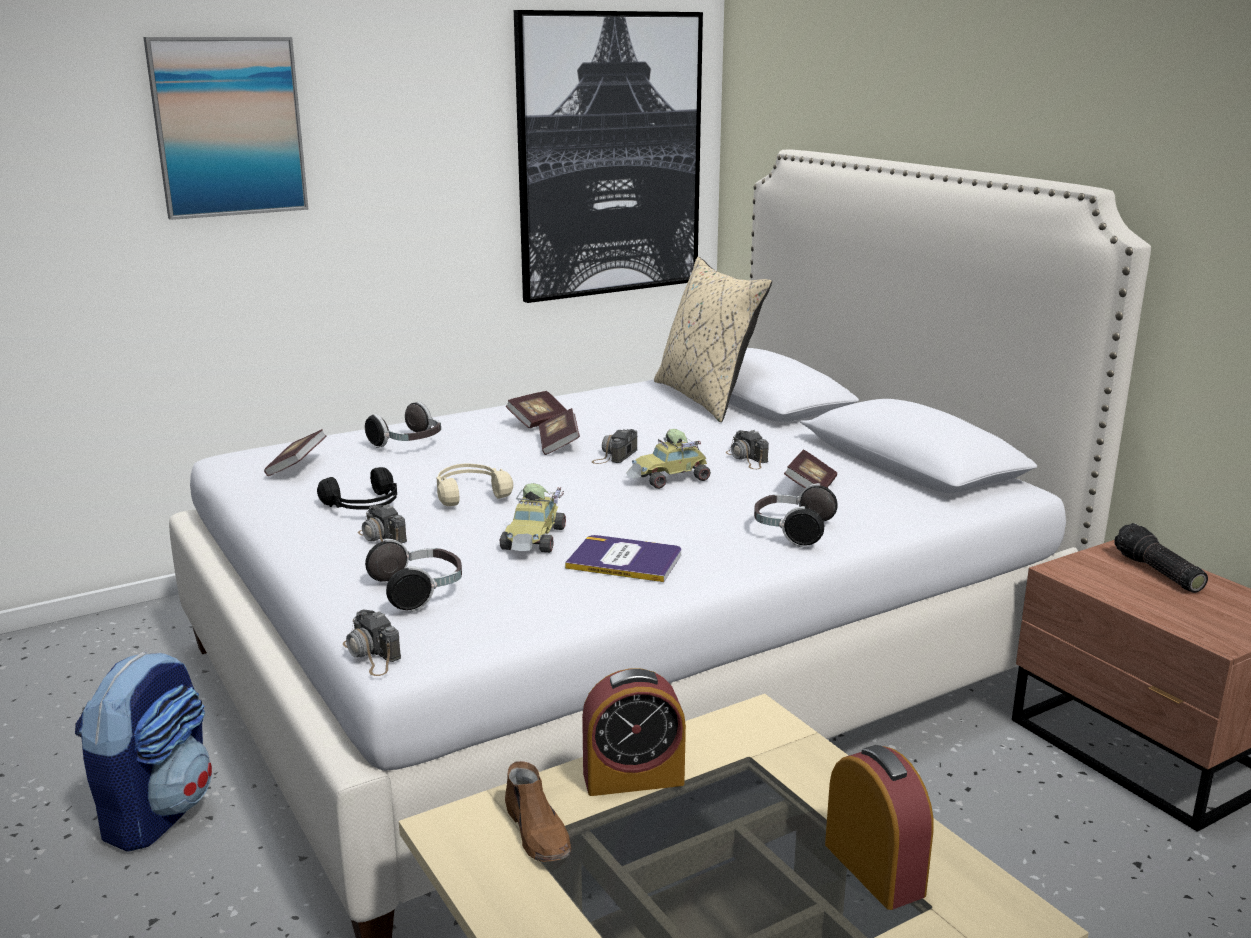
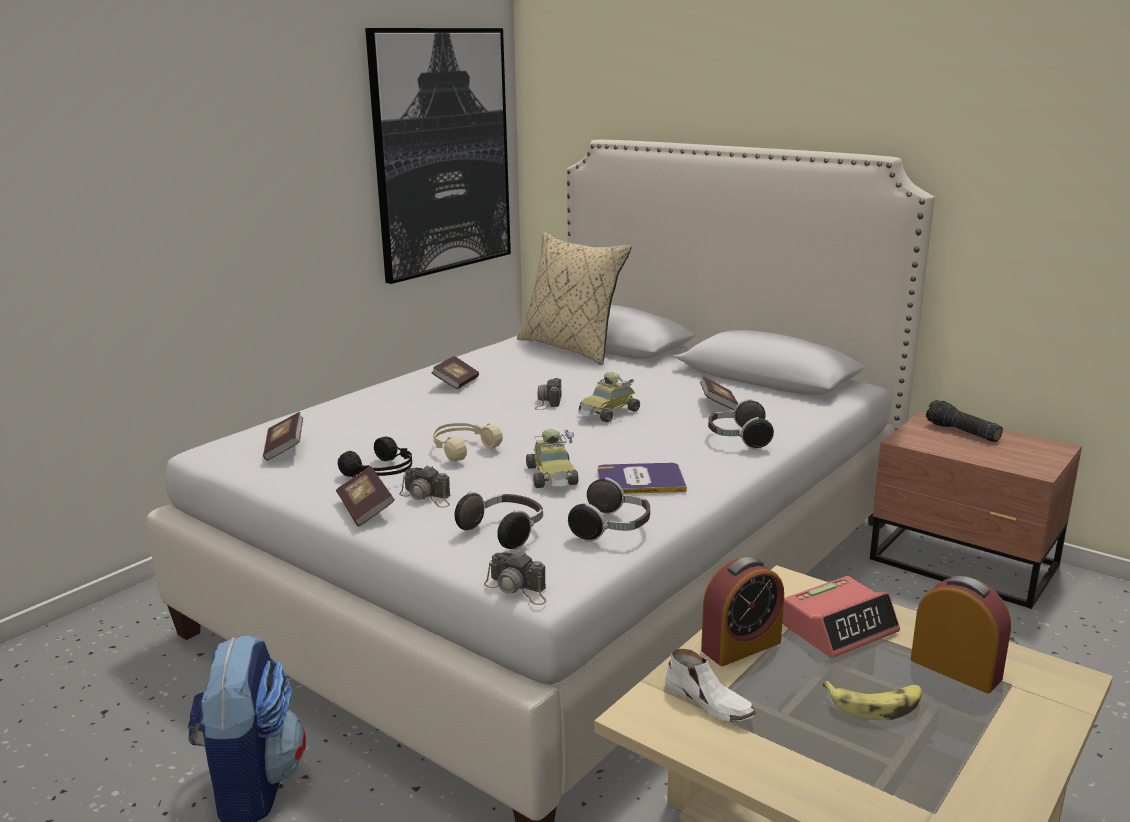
camera: 20 degrees left, 0 degrees up
picture [143,37,309,220] -> none
headphones [365,401,441,448] -> headphones moved to [568,477,650,542]
brown shoe [505,761,571,862] -> white shoe [665,649,756,721]
book [539,408,580,455] -> book moved to [336,466,395,526]
camera [725,430,769,469] -> none
none -> alarm clock [782,576,900,658]
none -> banana [823,681,922,720]

